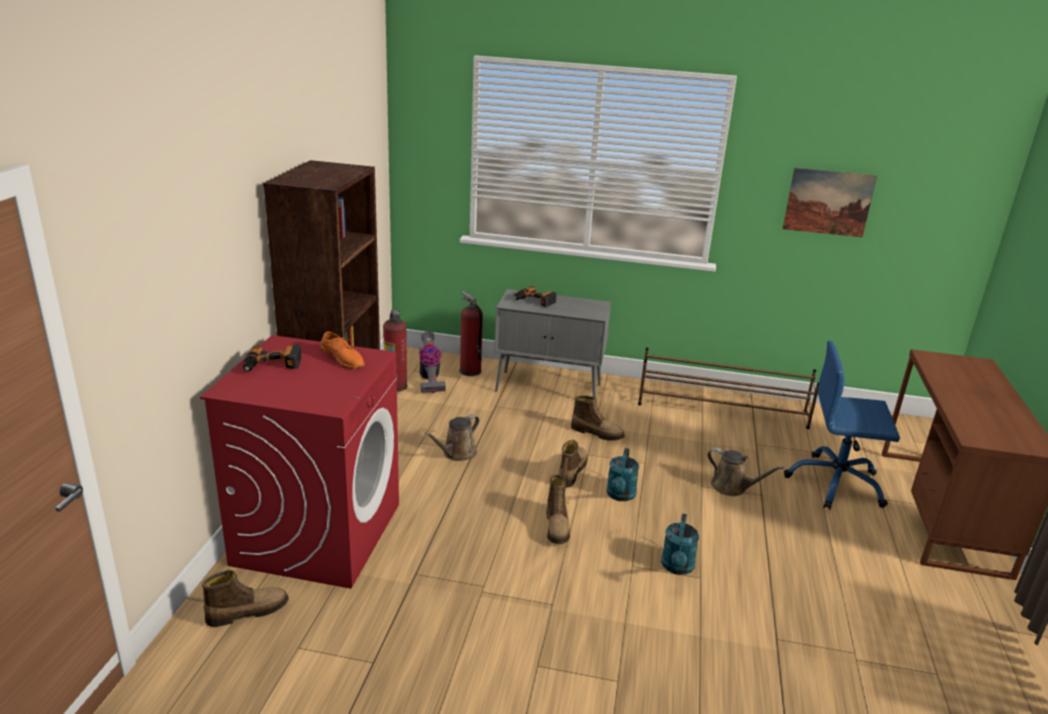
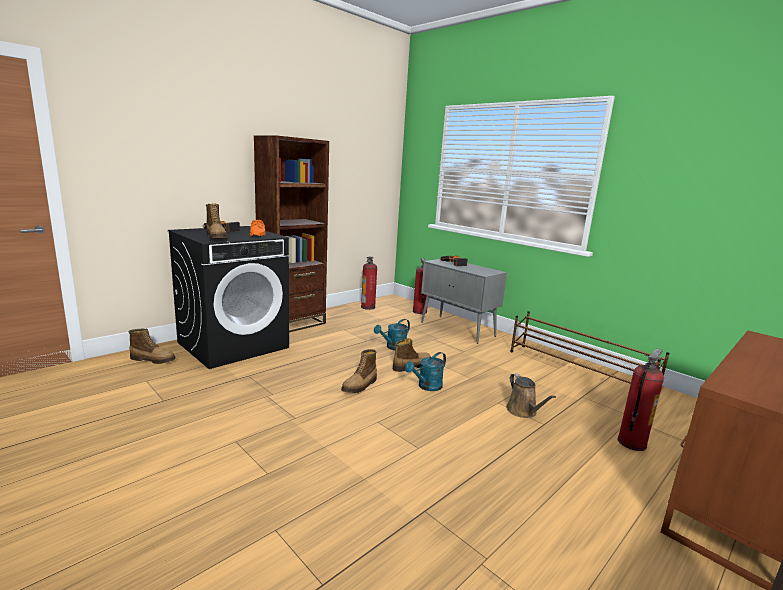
camera: 35 degrees right, 10 degrees down
red washing machine [200,335,399,589] -> black washing machine [168,226,289,369]
vacuum cleaner [419,332,446,393] -> none
brown watering can [425,415,479,461] -> none
boot [571,395,625,441] -> boot moved to [206,204,228,239]
turquoise watering can [661,513,699,575] -> turquoise watering can moved to [374,319,410,350]
picture [782,168,877,237] -> none
blue office chair [784,341,900,510] -> fire extinguisher [618,349,664,451]

